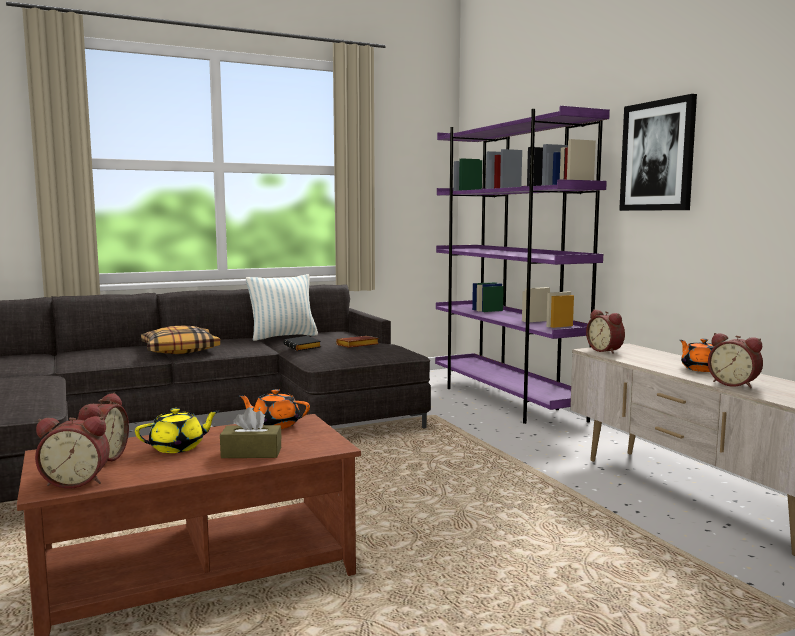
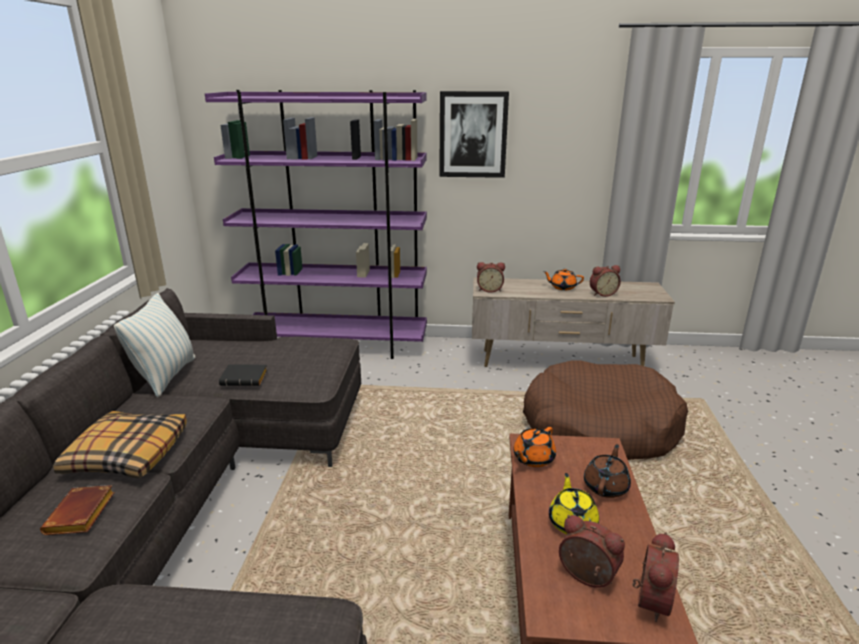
camera: 60 degrees left, 15 degrees up
brown tissue box [220,407,282,458] -> brown teapot [584,444,631,498]
brown book [336,336,379,348] -> brown book moved to [40,485,115,535]
none -> brown dog bed [523,360,688,460]

